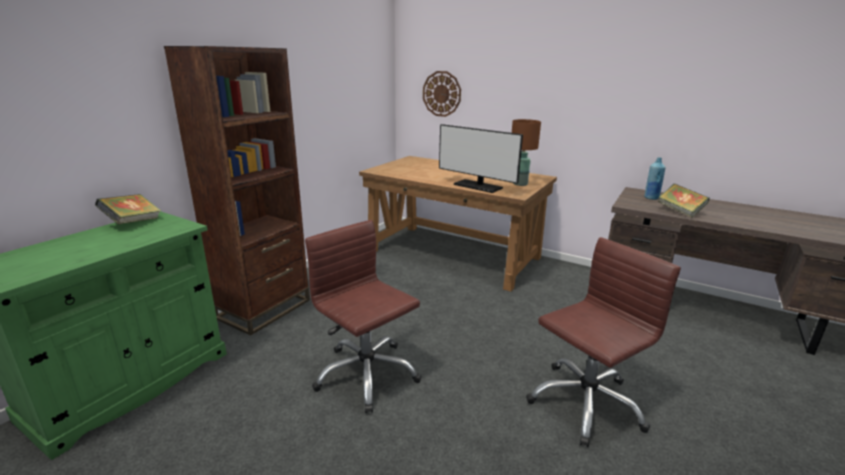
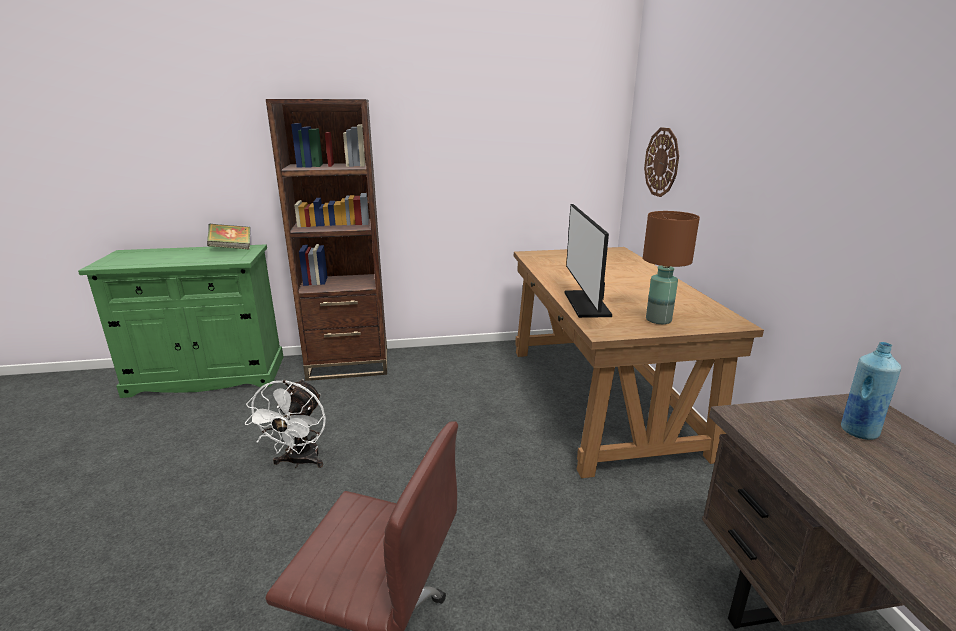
camera: 50 degrees right, 0 degrees up
brown office chair [305,220,422,413] -> white fan [245,379,326,468]
book [658,184,710,218] -> none

